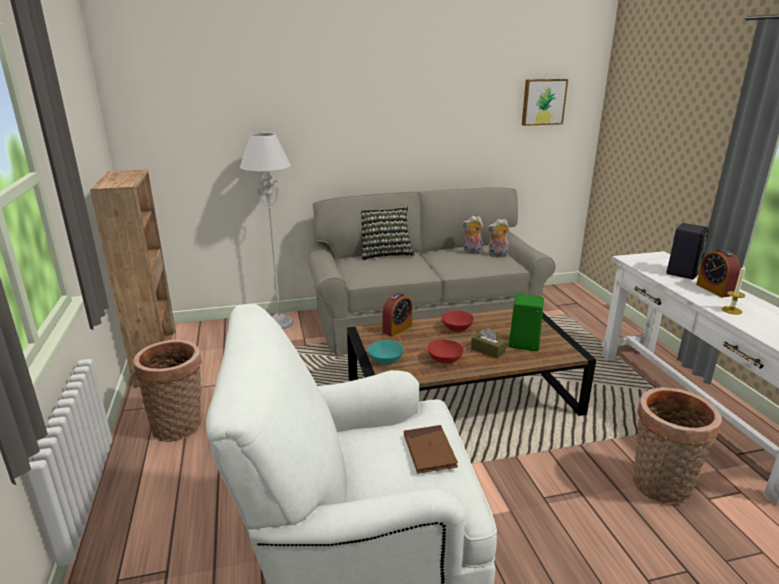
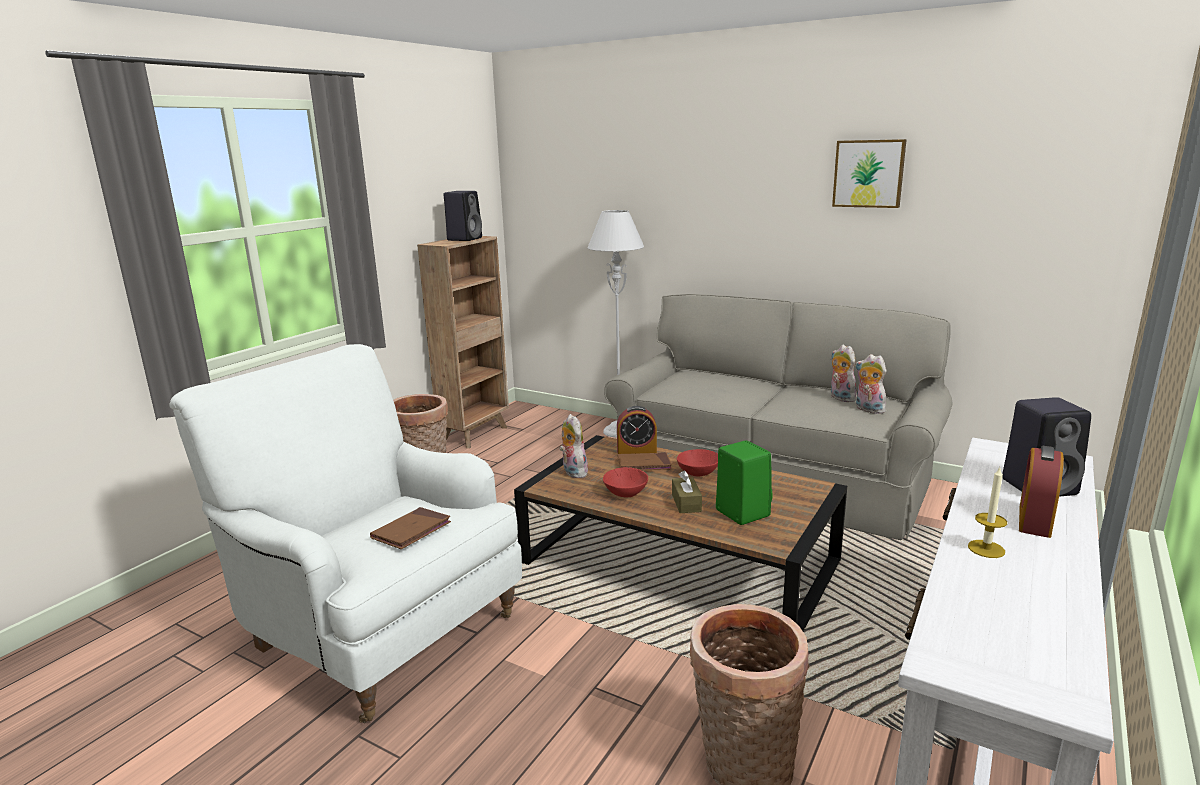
camera: 45 degrees right, 5 degrees down
pillow [361,206,415,260] -> none
turquoise bowl [368,340,403,365] -> plush toy [559,414,588,478]
picture [522,79,568,126] -> picture moved to [832,139,907,208]
none -> black speaker [444,191,482,241]
none -> brown book [618,452,672,470]

